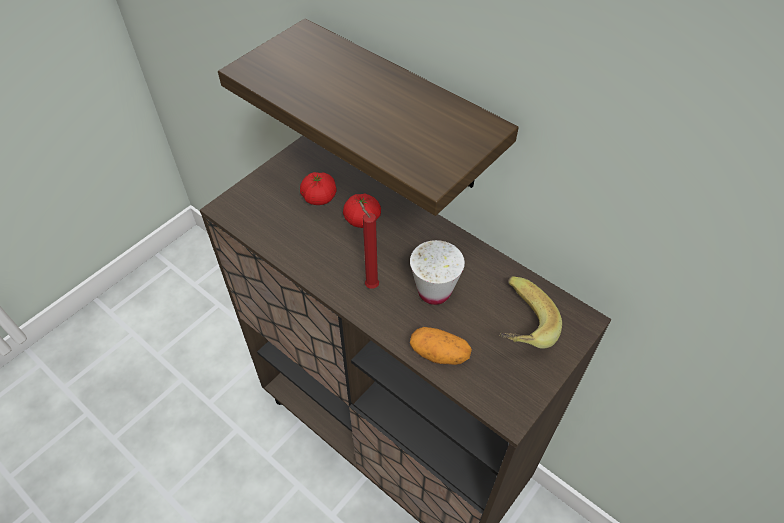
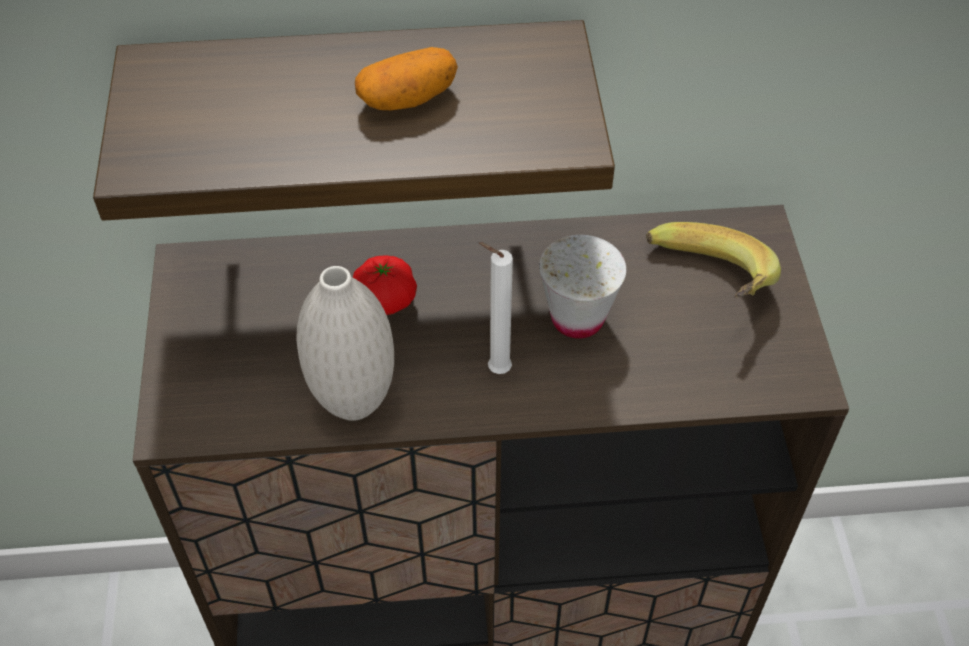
camera: 45 degrees left, 0 degrees up
tomato [300,172,337,205] -> none
red candle [359,201,379,289] -> white candle [479,242,513,374]
potato [410,327,472,365] -> potato moved to [355,47,458,110]
none -> white vase [296,266,394,421]

